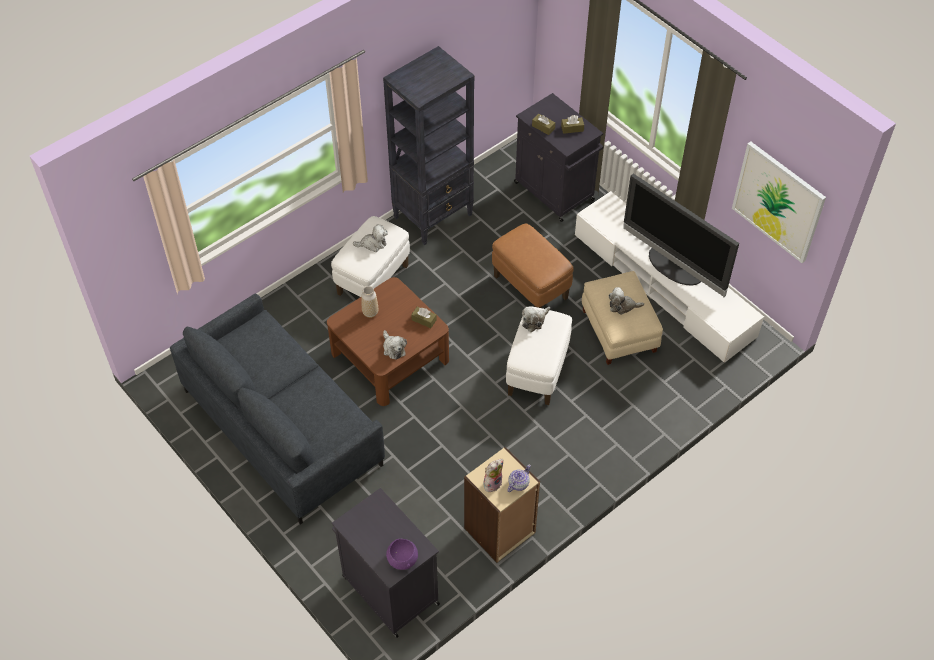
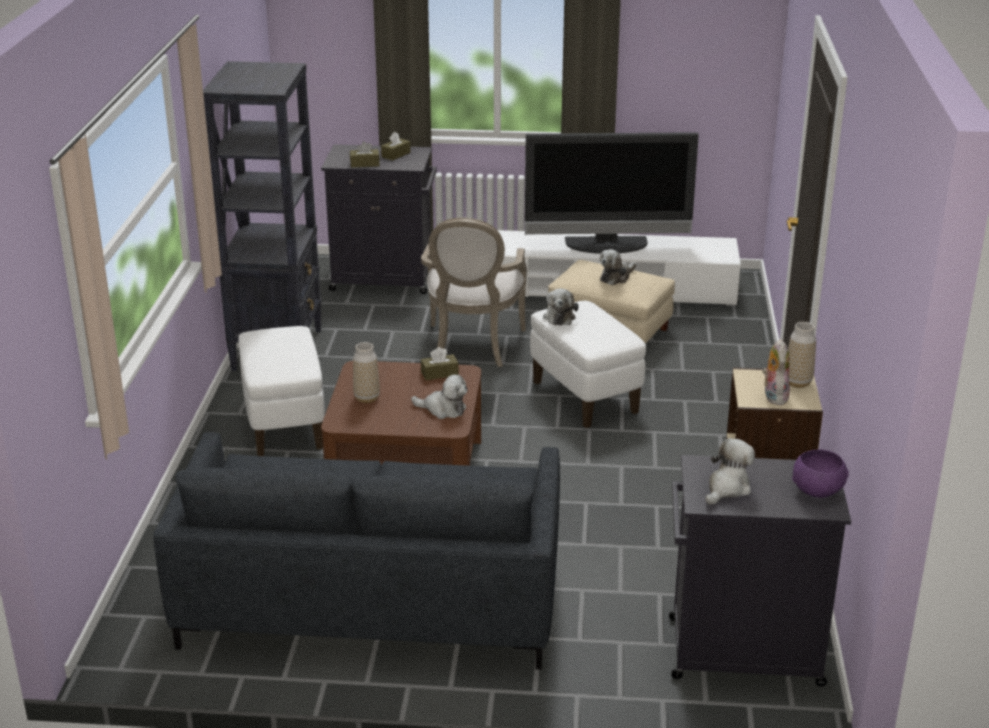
camera: 45 degrees left, 25 degrees down
plush toy [353,224,388,252] -> plush toy moved to [706,438,755,505]
brown ottoman [492,224,573,308] -> armchair [421,218,527,367]
teapot [507,465,531,492] -> vase [788,322,816,388]
picture [732,141,826,263] -> none

